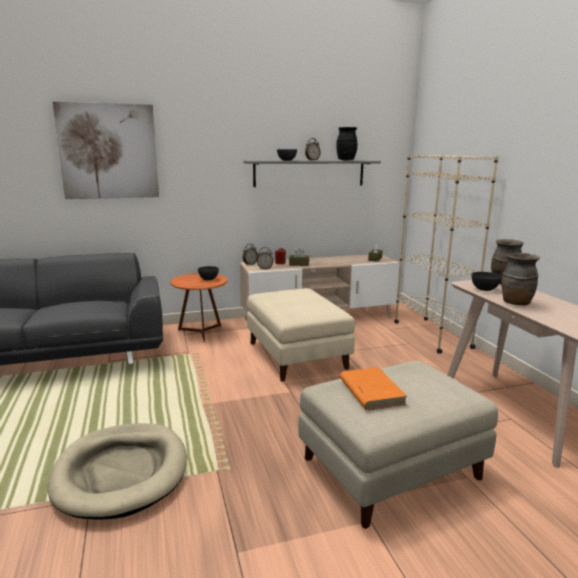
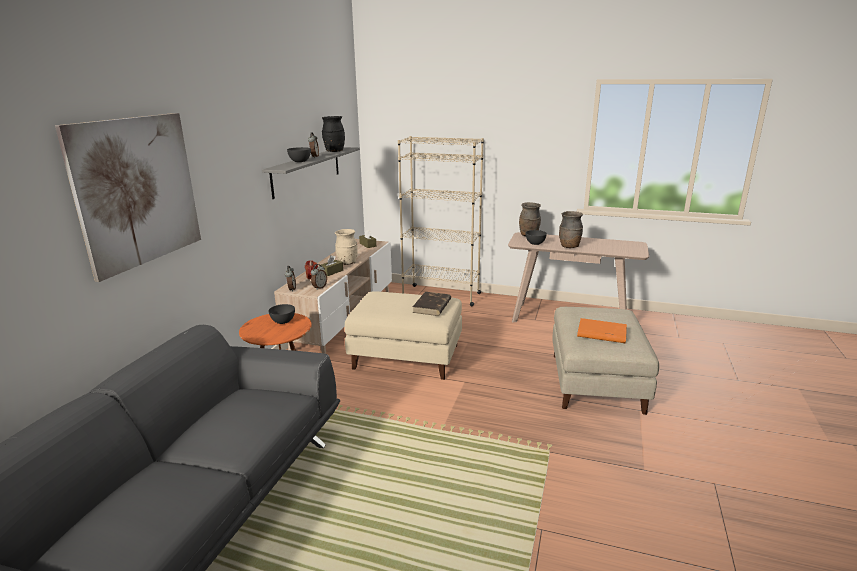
camera: 55 degrees left, 5 degrees up
beige dog bed [48,423,187,520] -> none
none -> beige vase [335,229,358,265]
none -> brown book [413,292,451,316]

